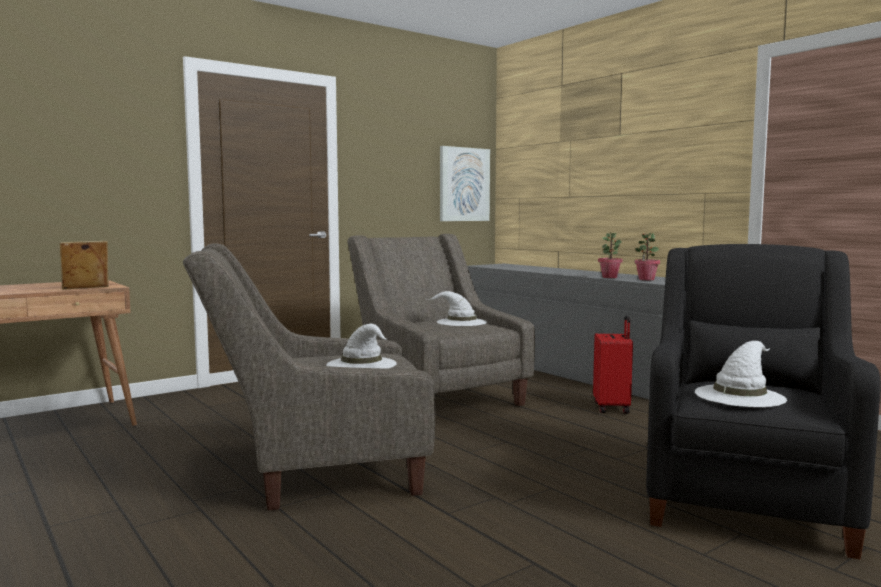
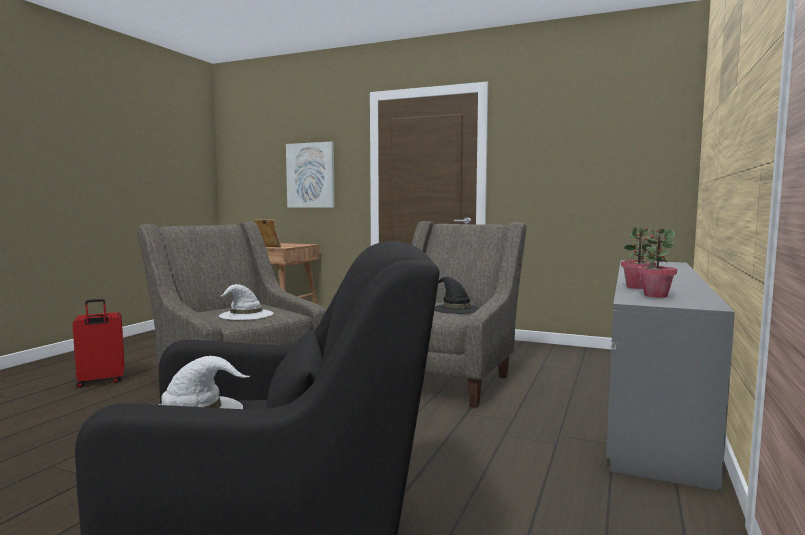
camera: 60 degrees right, 0 degrees up
white hat [427,291,487,326] -> black hat [434,277,480,314]
picture [440,146,490,221] -> picture moved to [286,142,335,208]
red suitcase [593,316,633,414] -> red suitcase moved to [72,299,125,388]

